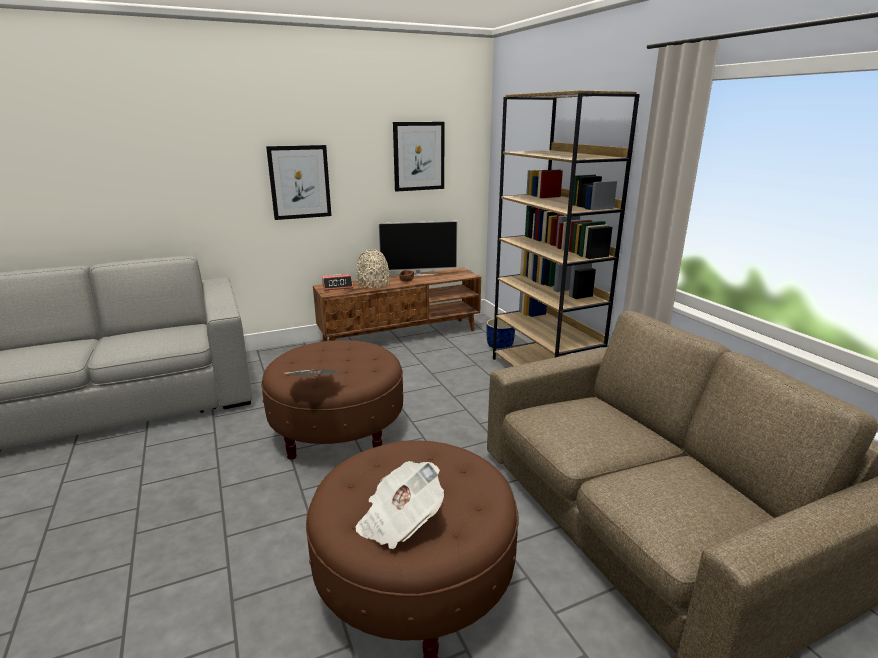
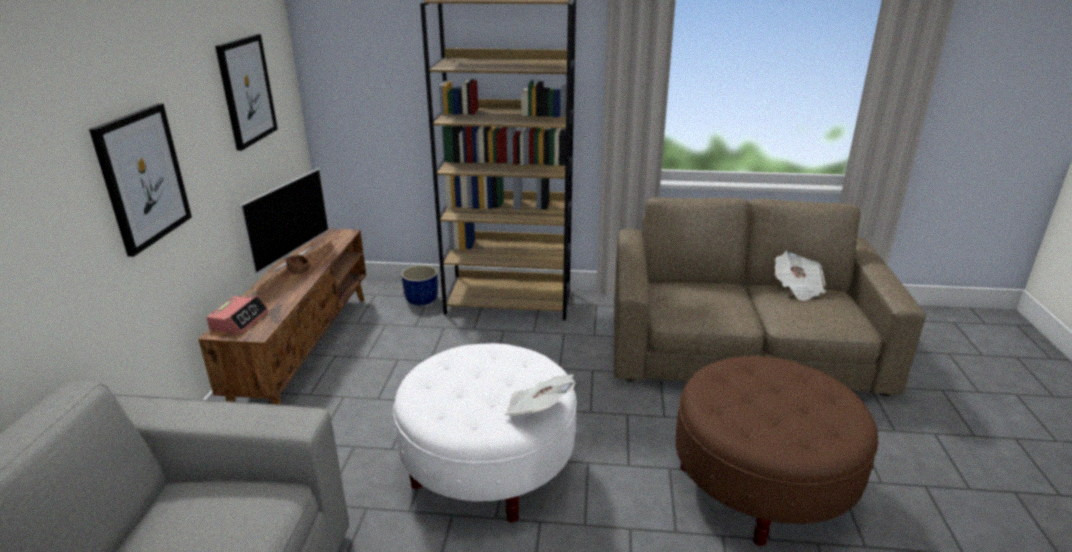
camera: 60 degrees left, 5 degrees up
brown ottoman [261,340,403,460] -> white ottoman [393,343,577,523]
beige vase [356,249,389,289] -> none
newspaper [356,461,444,549] -> newspaper moved to [775,251,826,301]

